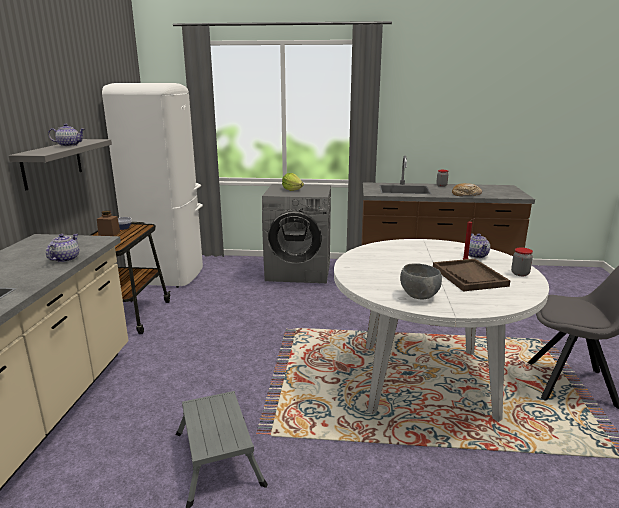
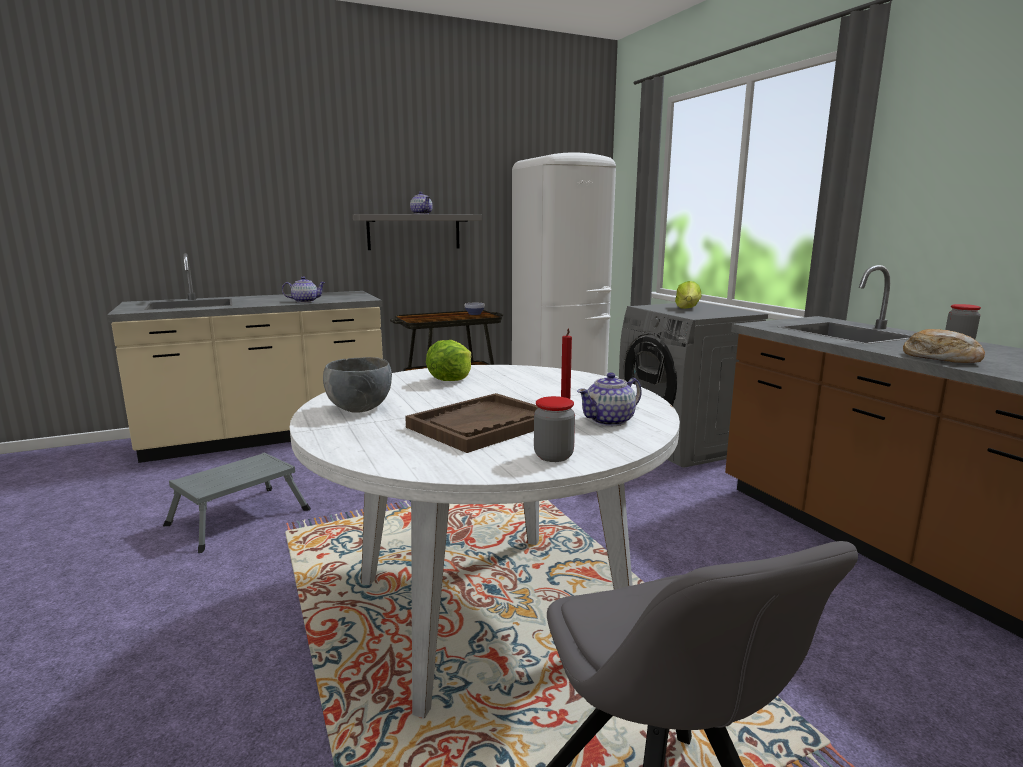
camera: 60 degrees right, 5 degrees down
brown jar [97,210,120,236] -> none
none -> lettuce [426,340,472,381]

